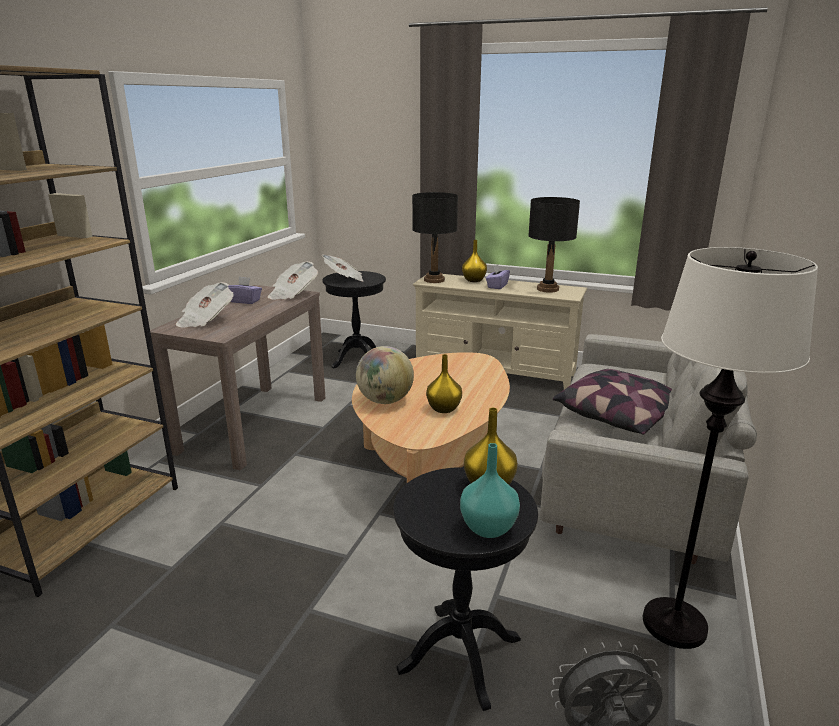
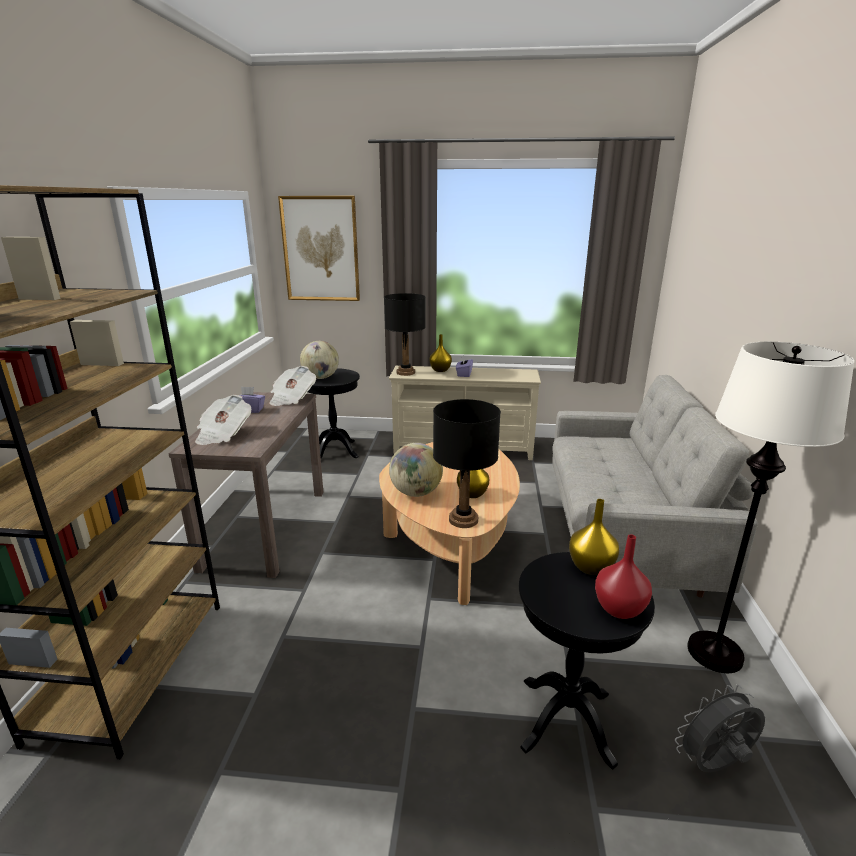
camera: 15 degrees left, 0 degrees up
newspaper [322,255,363,281] -> globe [300,341,339,379]
turquoise vase [460,443,520,538] -> red vase [595,534,652,619]
black table lamp [528,197,580,293] -> black table lamp moved to [433,399,501,528]
pillow [553,369,672,435] -> none
none -> picture [278,196,360,301]

